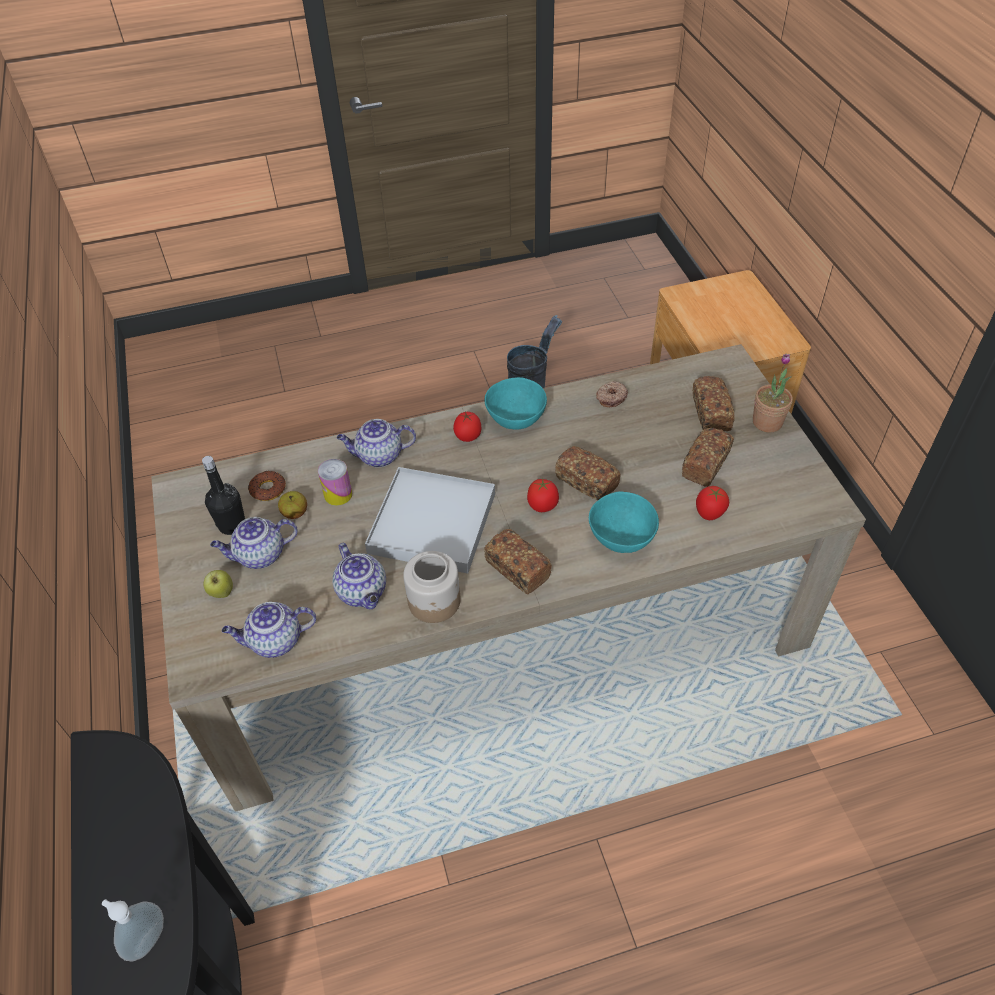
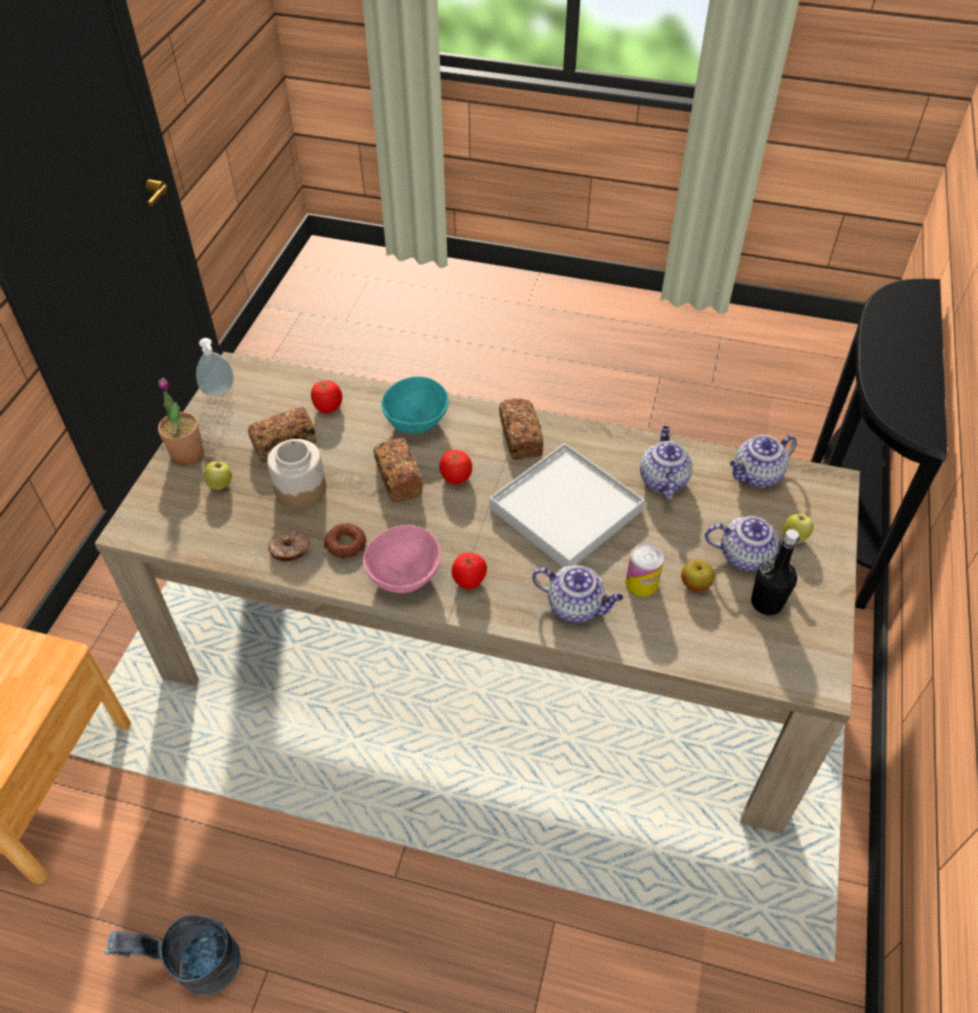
camera: 150 degrees left, 0 degrees up
soap dispenser [102,899,164,961] -> soap dispenser moved to [196,338,233,397]
teapot [222,602,316,658] -> teapot turned 135 degrees clockwise [730,435,797,488]
donut [248,471,286,501] -> donut moved to [324,523,366,559]
jar [403,551,461,623] -> jar moved to [267,439,326,509]
turquoise bowl [485,377,547,430] -> pink bowl [363,525,441,593]
bread [692,376,735,431] -> apple [204,461,232,490]

